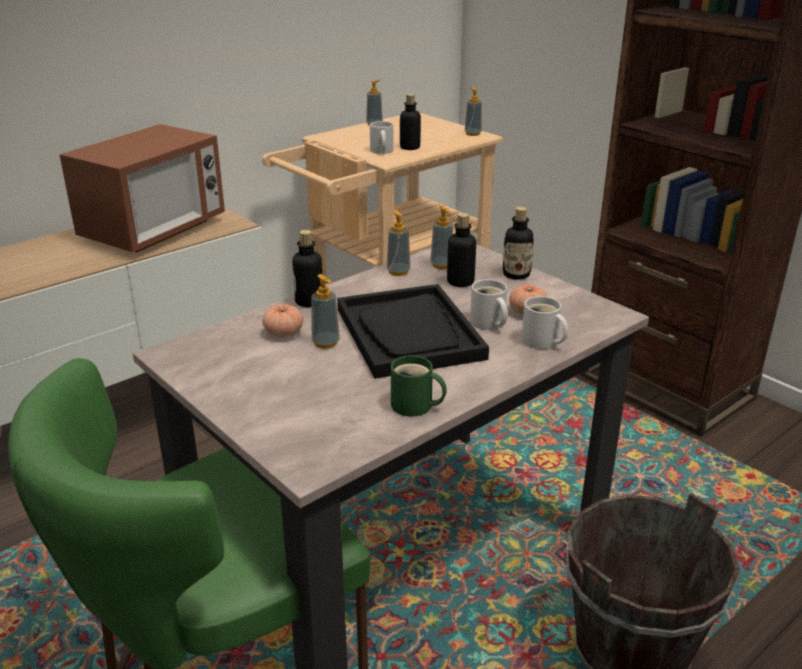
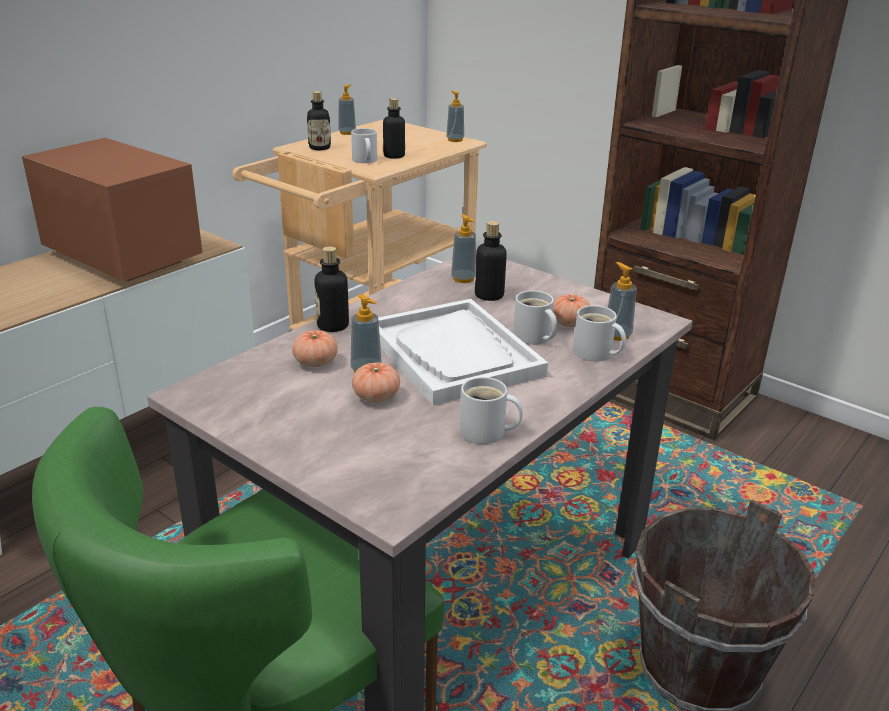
camera: 10 degrees left, 0 degrees up
microwave [59,124,225,253] -> microwave turned 75 degrees counterclockwise [22,138,202,281]
black tray [337,284,489,379] -> white tray [378,299,548,405]
soap dispenser [387,209,411,276] -> soap dispenser moved to [608,262,637,341]
green mug [391,355,447,417] -> white mug [460,377,523,444]
bottle [503,207,534,280] -> bottle moved to [307,91,331,150]
none -> tomato [352,362,400,402]

